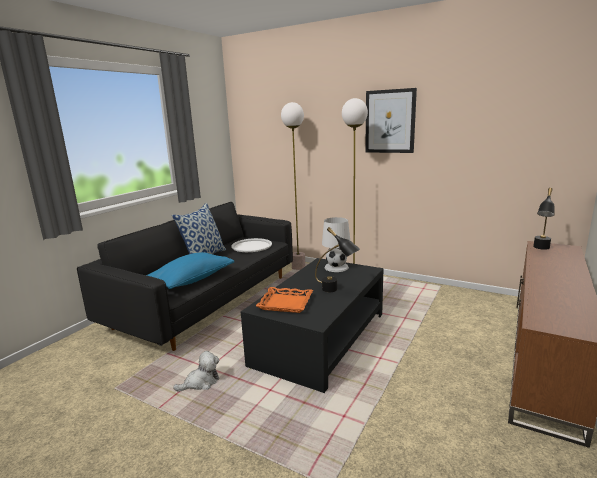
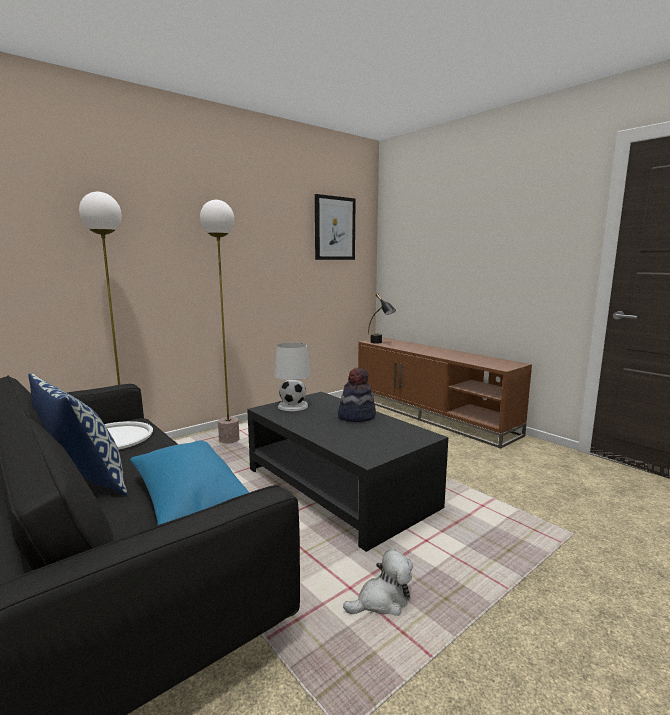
camera: 70 degrees left, 5 degrees down
plush toy [173,351,219,392] -> plush toy turned 75 degrees clockwise [343,549,413,616]
orange tray [256,287,313,313] -> none
black table lamp [315,227,360,292] -> hat [338,368,376,422]
picture [365,88,417,153] -> picture moved to [315,194,356,260]

